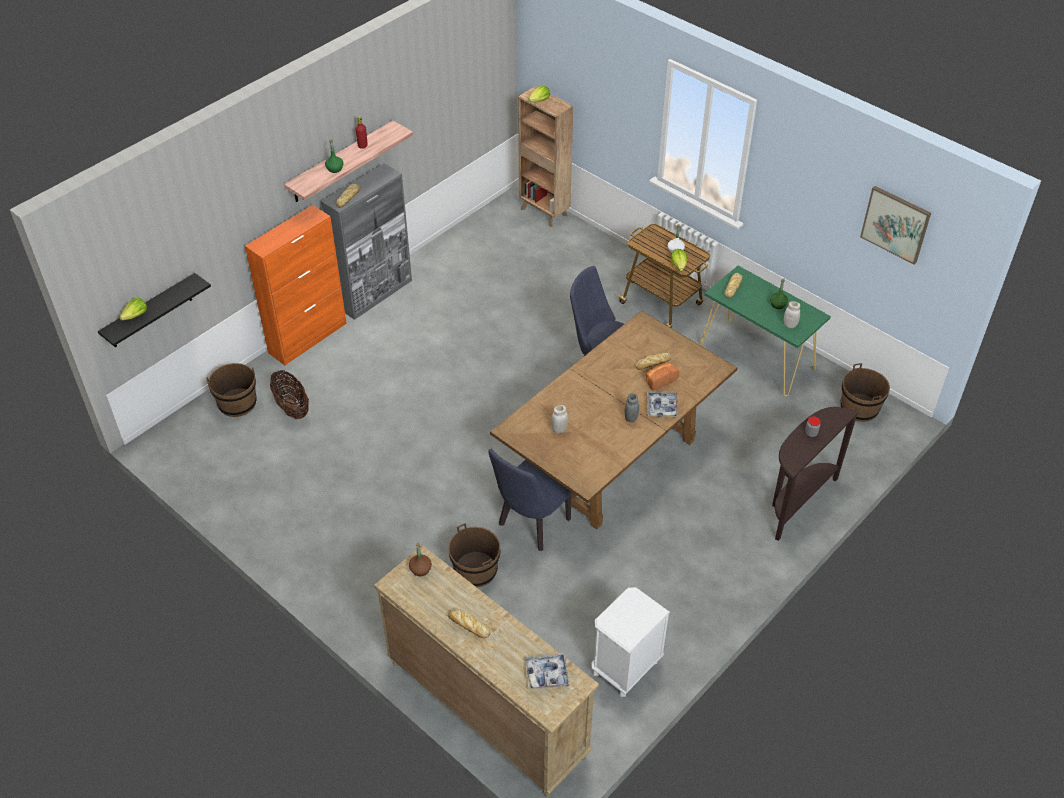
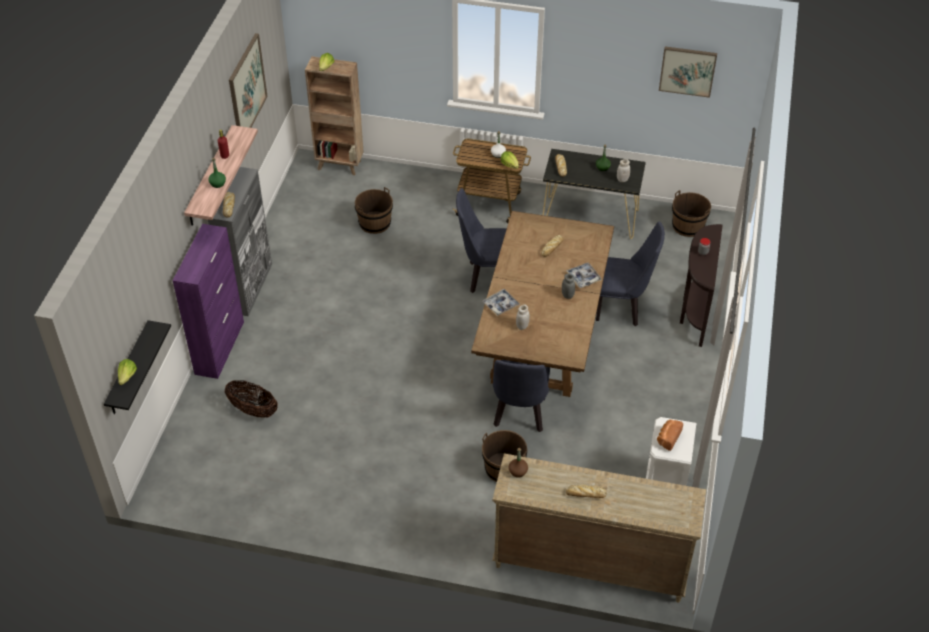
camera: 30 degrees left, 0 degrees up
brown bucket [206,363,257,417] -> brown bucket moved to [355,187,393,234]
orange cabinet [245,205,347,365] -> purple cabinet [173,224,244,379]
tray [525,653,569,690] -> tray moved to [482,289,520,316]
bread [646,363,679,390] -> bread moved to [657,420,683,451]
green console table [700,266,831,396] -> black console table [543,149,646,239]
none -> picture [229,33,268,128]
none -> blue chair [596,221,665,326]

